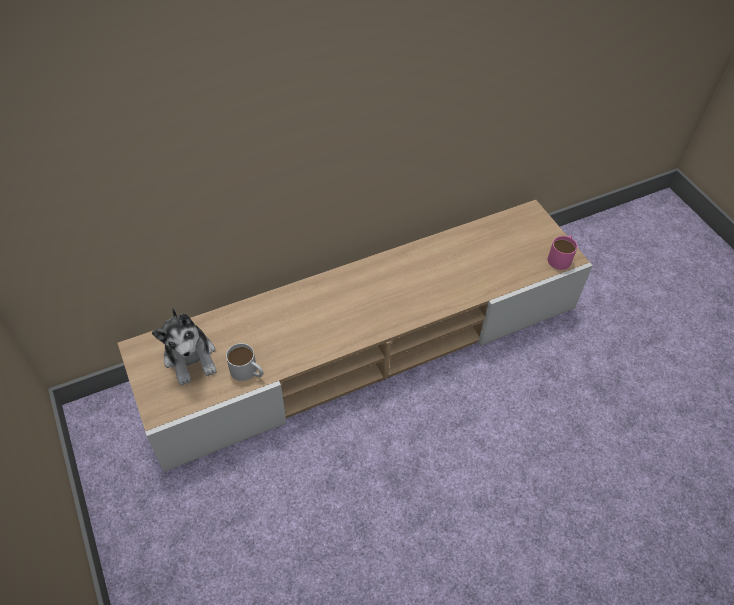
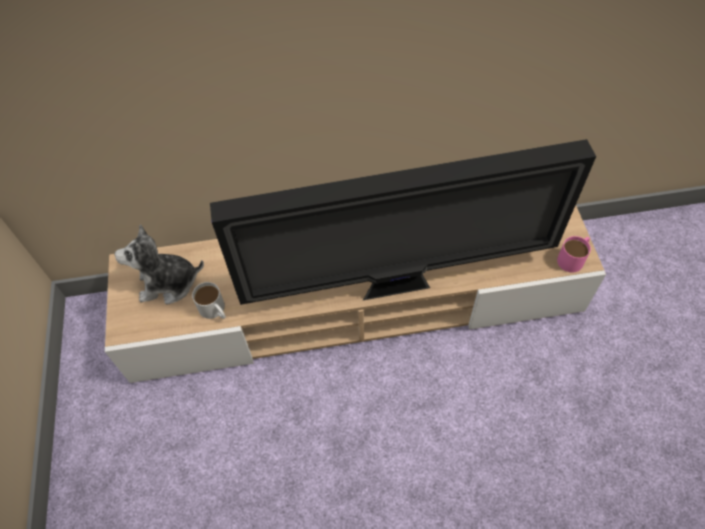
camera: 20 degrees right, 5 degrees up
plush toy [152,307,216,386] -> plush toy turned 90 degrees clockwise [115,224,204,304]
none -> television [210,139,596,305]

